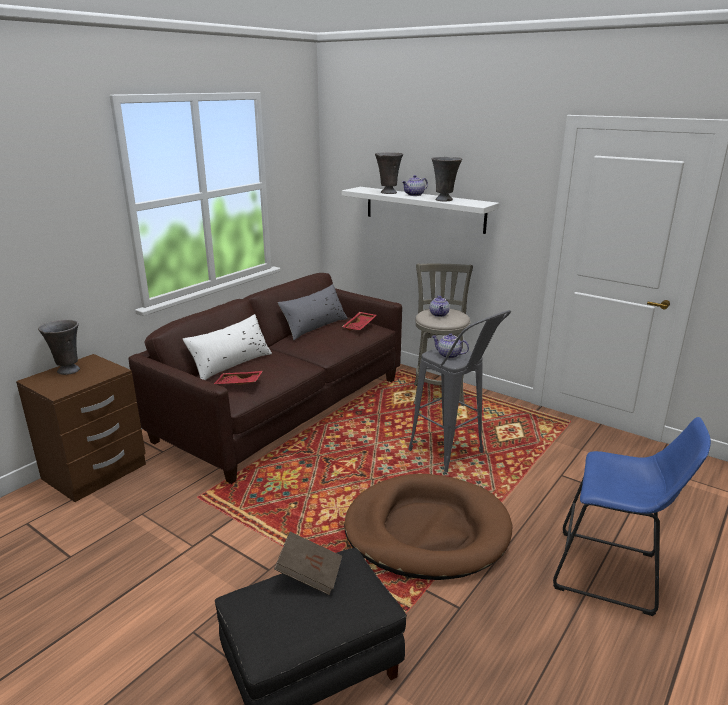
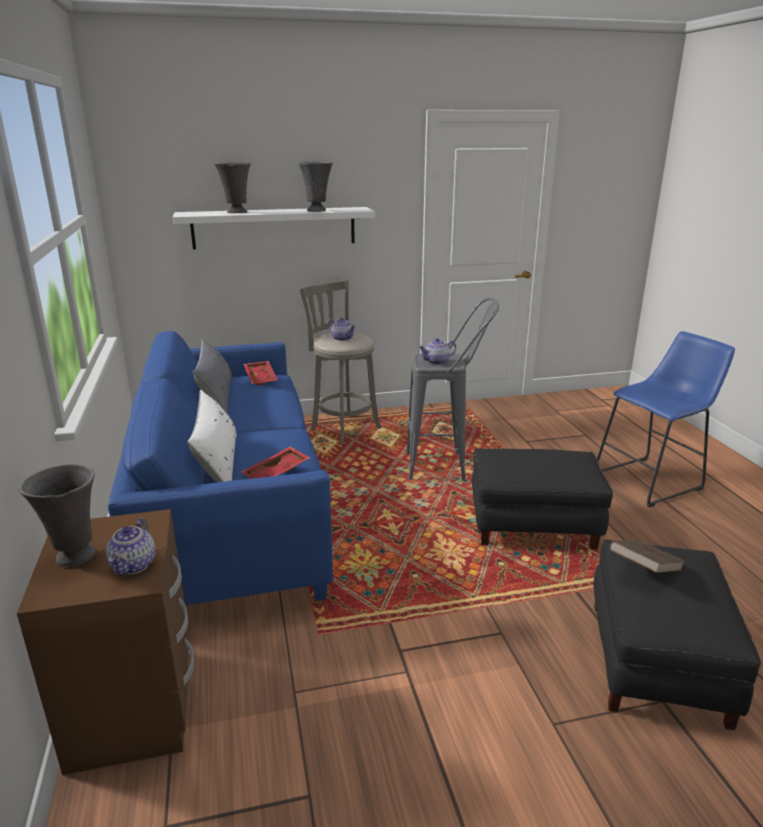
camera: 50 degrees left, 0 degrees up
brown sofa [129,273,402,484] -> blue sofa [108,331,333,605]
brown dog bed [344,474,513,580] -> black ottoman [472,449,613,549]
teapot [402,175,428,196] -> teapot moved to [106,518,156,575]

